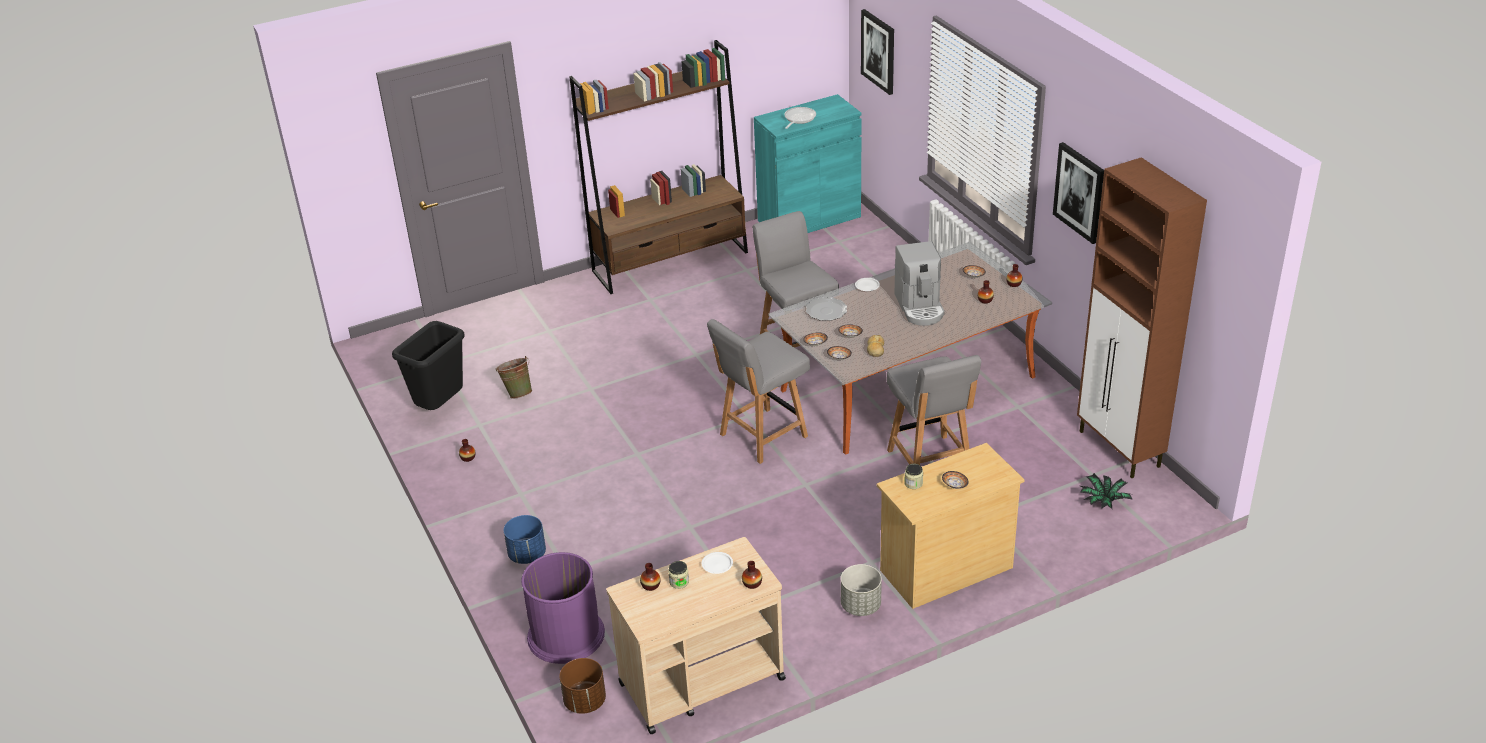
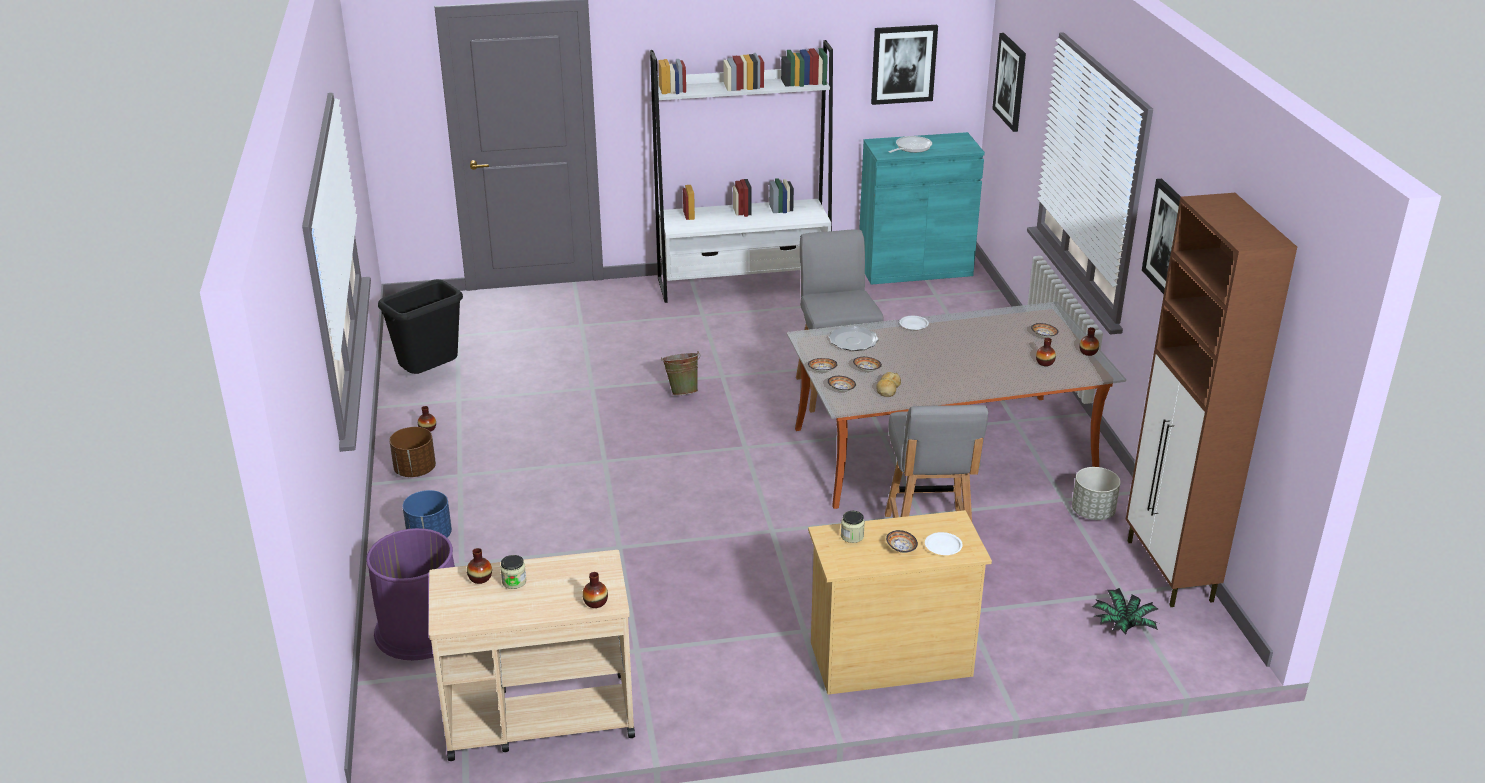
camera: 15 degrees right, 5 degrees down
green bucket [496,356,532,399] -> green bucket moved to [661,351,700,395]
brown planter [559,658,606,714] -> brown planter moved to [389,427,436,477]
brown bookcase [570,40,748,294] -> white bookcase [650,40,833,303]
white plate [702,552,733,574] -> white plate moved to [925,532,963,555]
grey chair [707,319,810,464] -> none
grey planter [841,564,882,616] -> grey planter moved to [1072,467,1120,520]
coffee machine [895,241,945,326] -> none
none -> picture [871,25,938,105]

